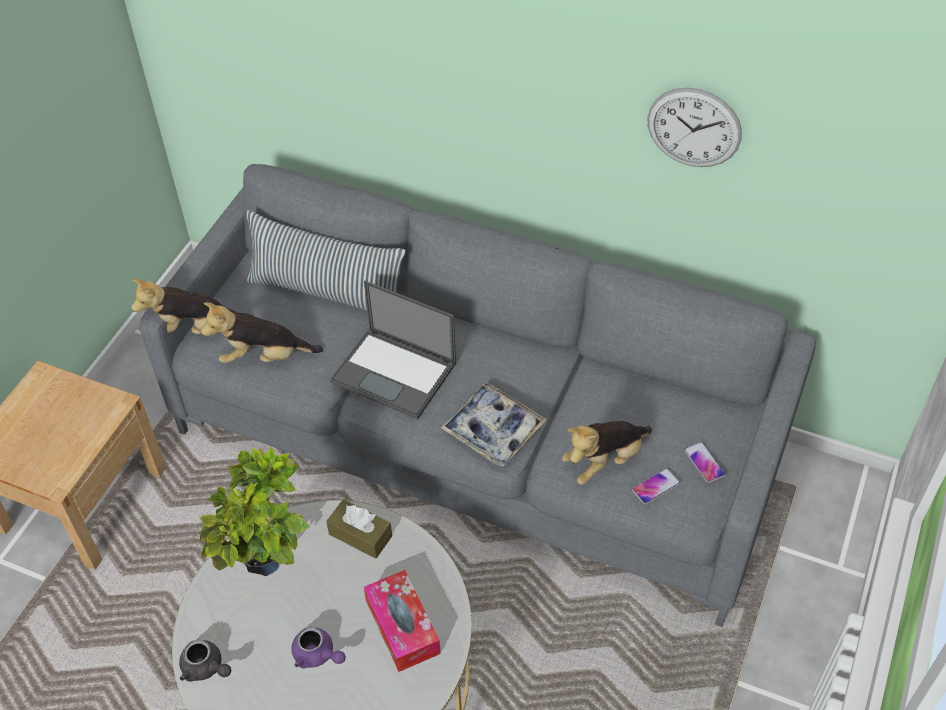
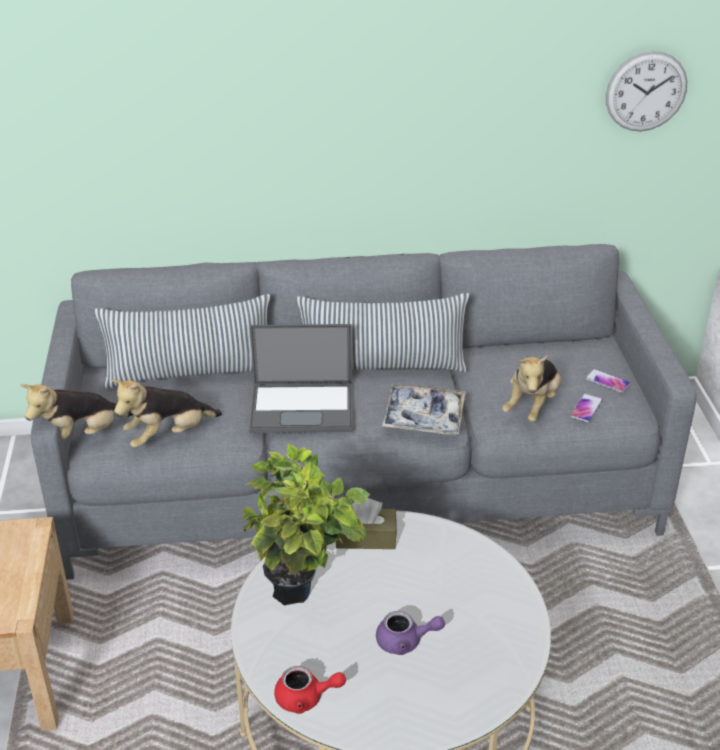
camera: 30 degrees left, 15 degrees down
grey teapot [179,640,231,682] -> red teapot [274,666,346,714]
tissue box [364,570,441,672] -> none
wall clock [647,87,742,167] -> wall clock moved to [606,51,687,131]
none -> pillow [297,293,469,372]

